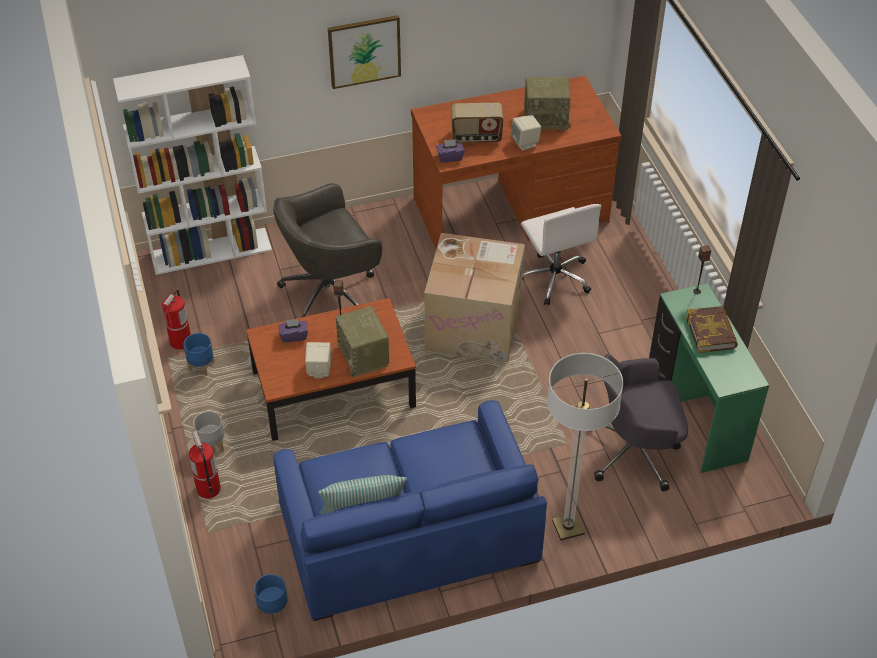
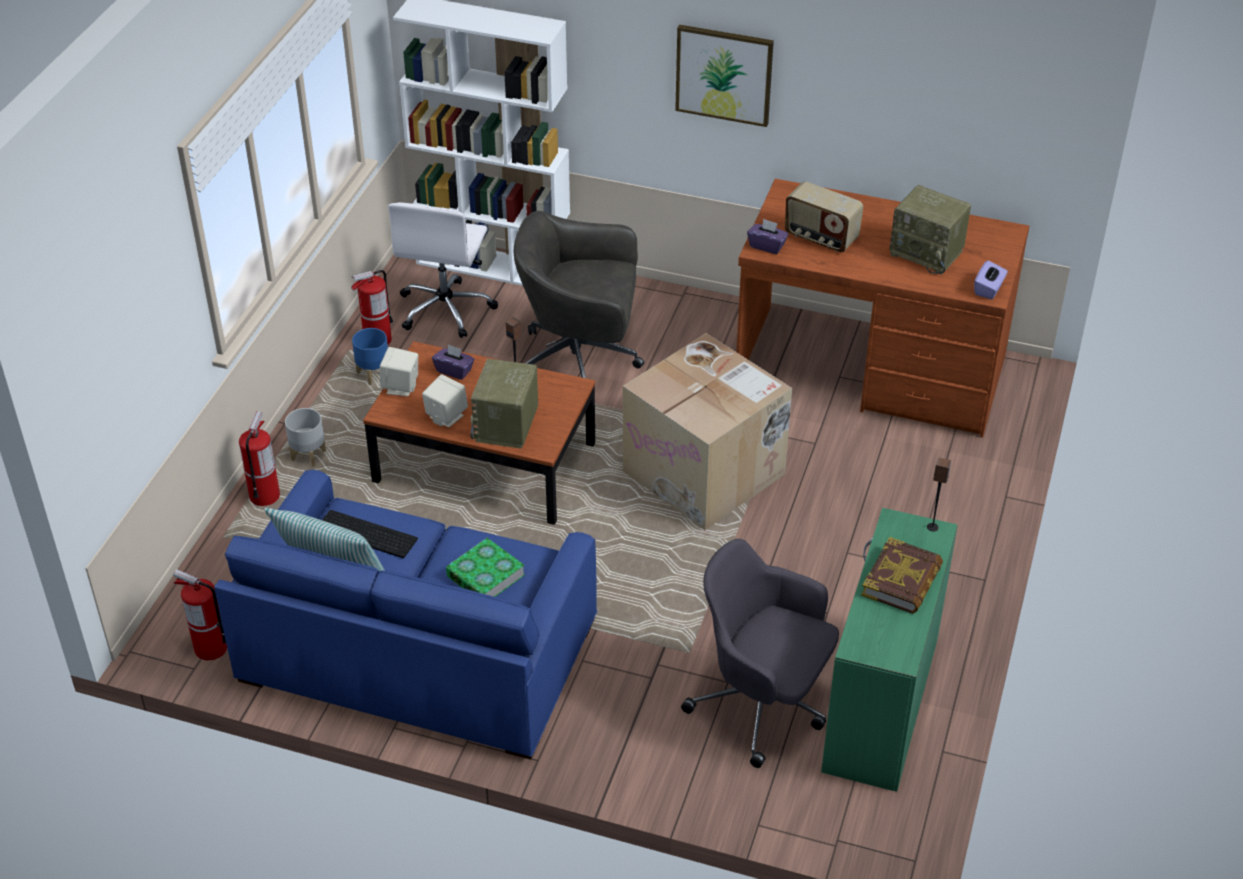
camera: 35 degrees right, 5 degrees down
blue planter [254,574,289,624] -> fire extinguisher [173,569,227,660]
beige speaker [511,115,541,151] -> beige speaker moved to [380,347,418,396]
white office chair [521,204,601,305] -> white office chair moved to [388,202,498,338]
floor lamp [547,353,623,540] -> none
none -> keyboard [322,510,418,558]
none -> book [446,538,525,597]
none -> purple tissue box [974,261,1008,299]

